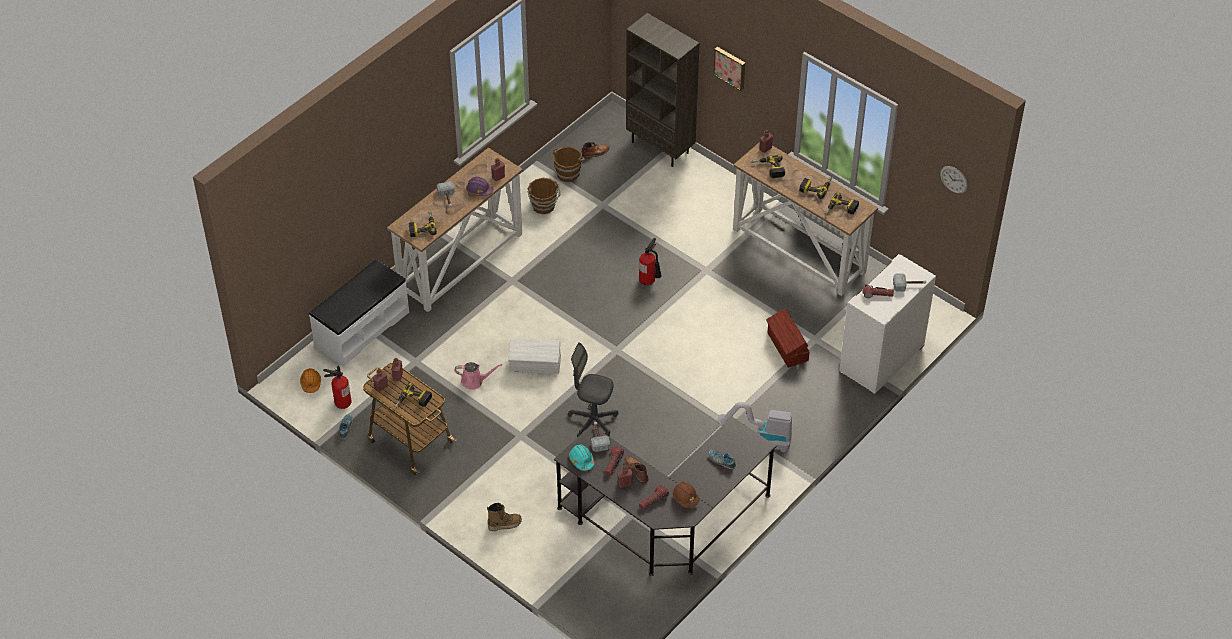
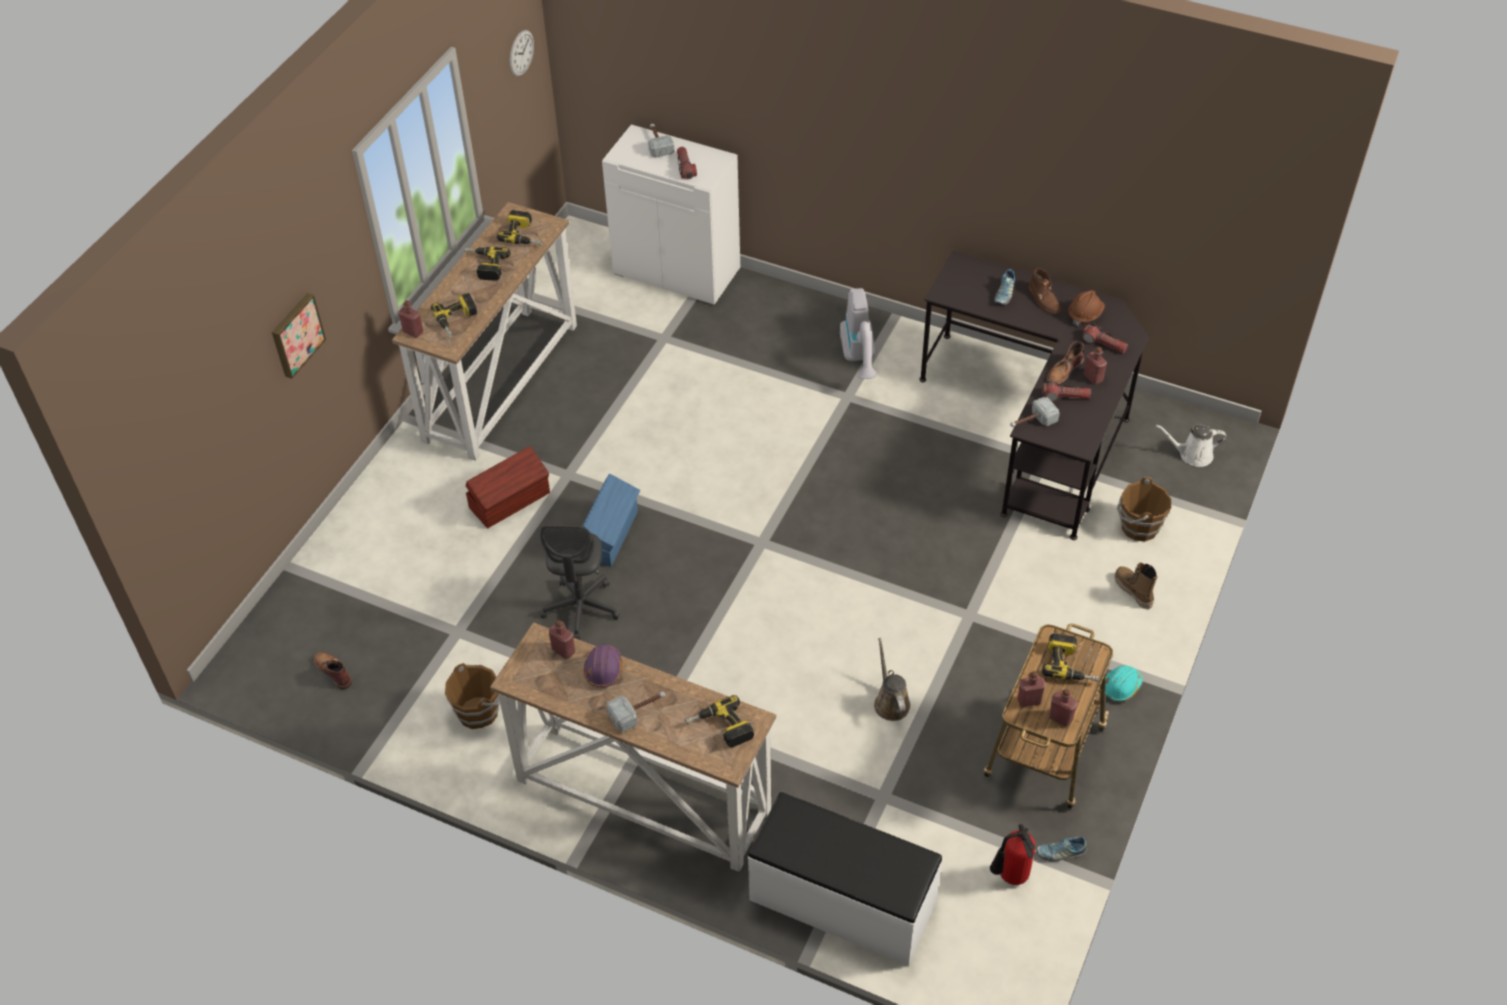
camera: 105 degrees left, 0 degrees up
orange hard hat [300,368,321,393] -> none
pink watering can [454,362,502,390] -> brown watering can [874,638,910,721]
white storage box [509,338,561,374] -> none
brown bucket [553,146,585,182] -> brown bucket moved to [1117,477,1171,541]
grey office chair [568,342,618,437] -> grey office chair moved to [540,525,620,640]
turquoise hard hat [569,445,595,471] -> turquoise hard hat moved to [1105,665,1143,702]
brown bookcase [626,13,700,167] -> none
fire extinguisher [639,238,662,285] -> blue storage box [583,474,640,567]
brown storage box [766,308,810,368] -> brown storage box moved to [465,446,550,528]
none -> brown boot [1028,268,1062,314]
none -> white watering can [1156,425,1227,467]

